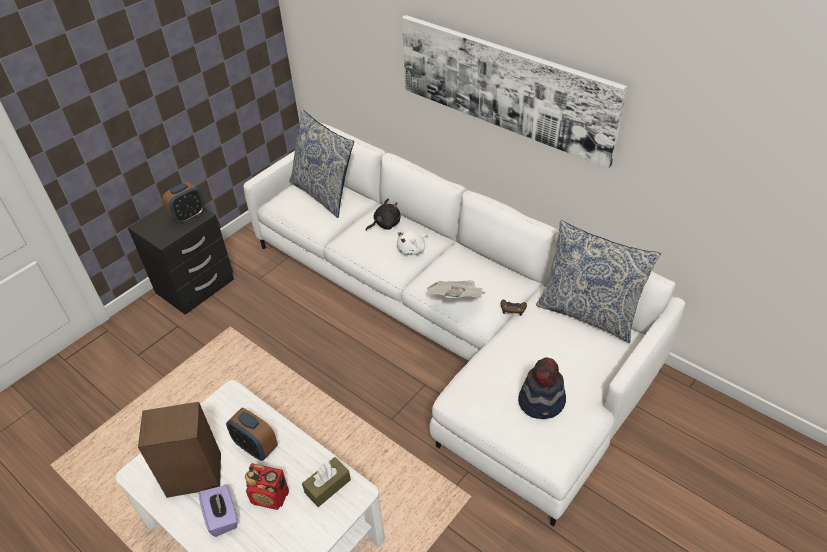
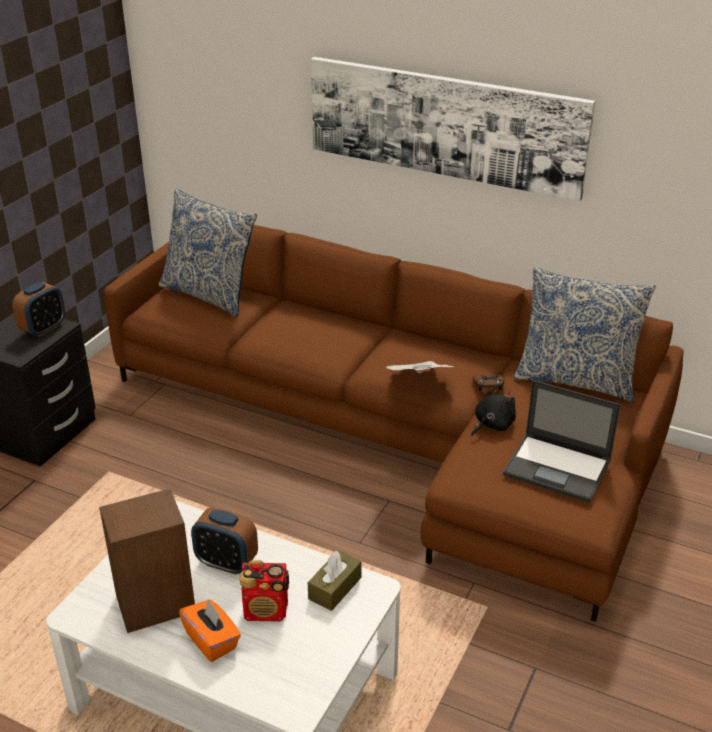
camera: 15 degrees left, 10 degrees down
purple tissue box [199,485,238,537] -> orange tissue box [179,599,241,662]
white sofa [243,123,686,527] -> brown sofa [104,225,684,622]
black plush toy [366,198,401,231] -> black plush toy moved to [471,386,516,436]
white plush toy [397,231,428,255] -> none
hat [518,357,566,419] -> laptop [503,380,621,503]

